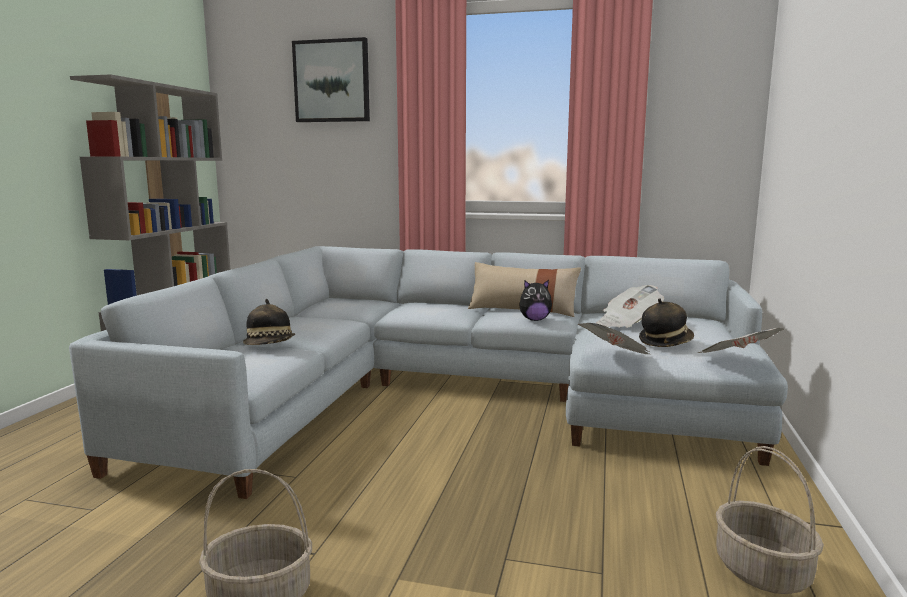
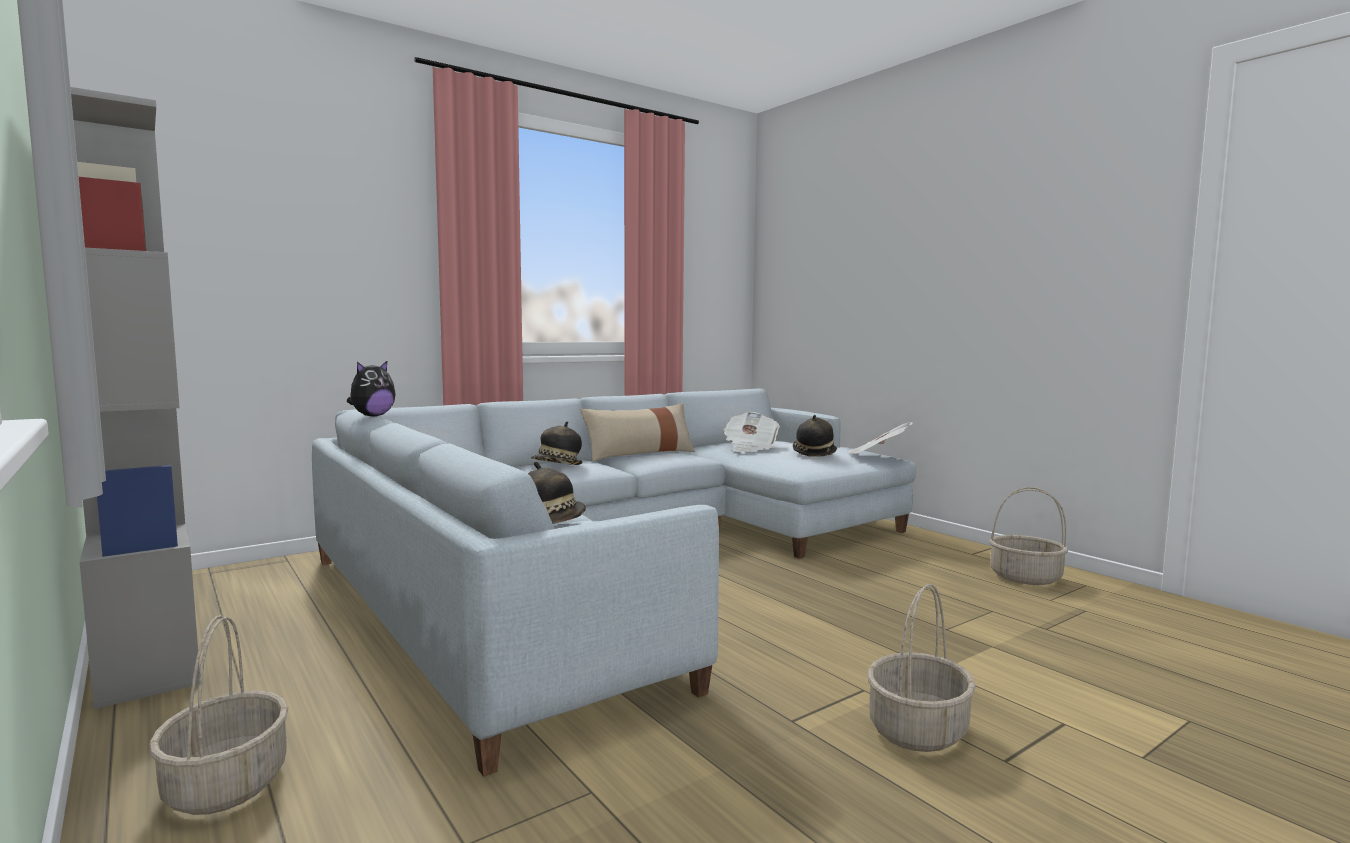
camera: 50 degrees left, 5 degrees down
picture [292,37,370,122] -> none
plush toy [519,280,552,321] -> plush toy moved to [347,361,396,417]
newspaper [578,323,650,354] -> none
none -> basket [149,615,288,815]
none -> hat [531,421,582,465]

